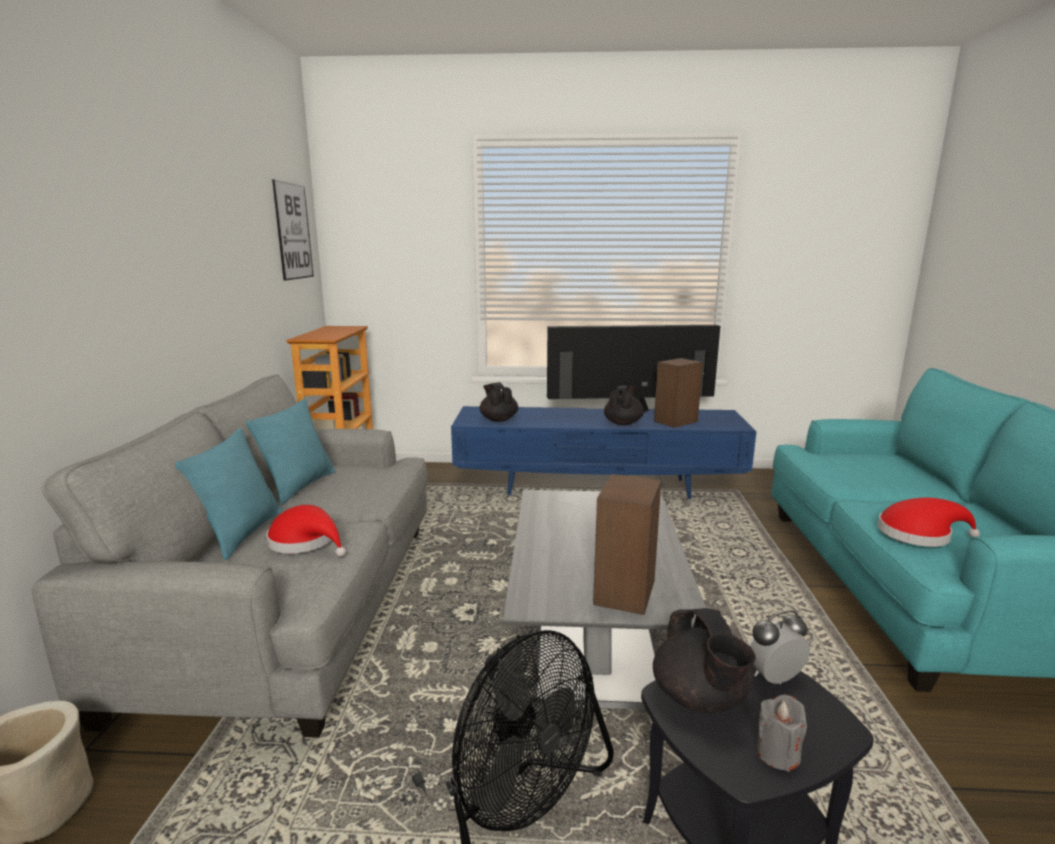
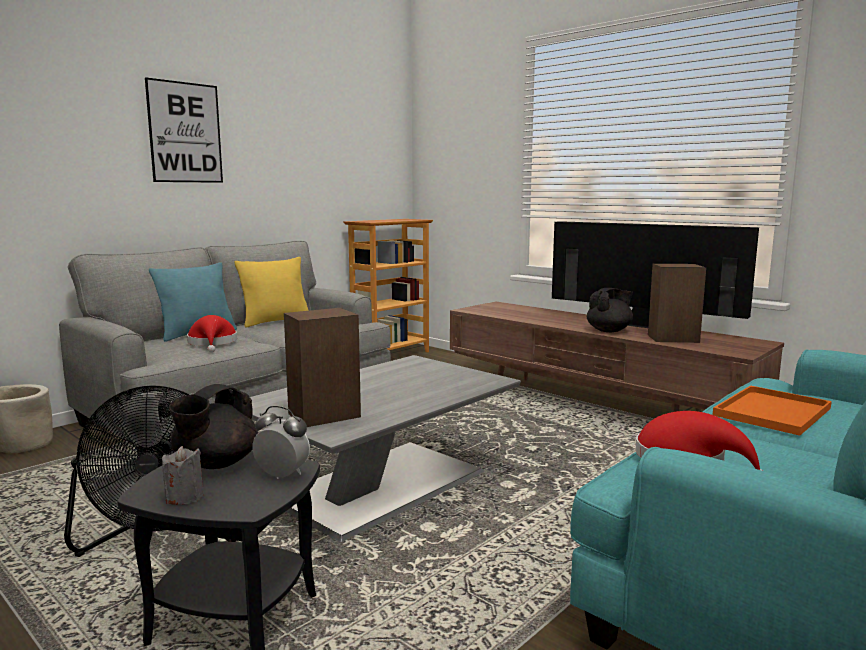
camera: 40 degrees right, 5 degrees down
turquoise pillow [246,398,336,505] -> yellow pillow [235,257,309,328]
picture [272,179,314,281] -> picture moved to [145,77,223,183]
blue tv stand [451,406,756,499] -> brown tv stand [450,301,784,412]
black teapot [480,382,518,422] -> none
none -> orange tray [713,385,832,436]

